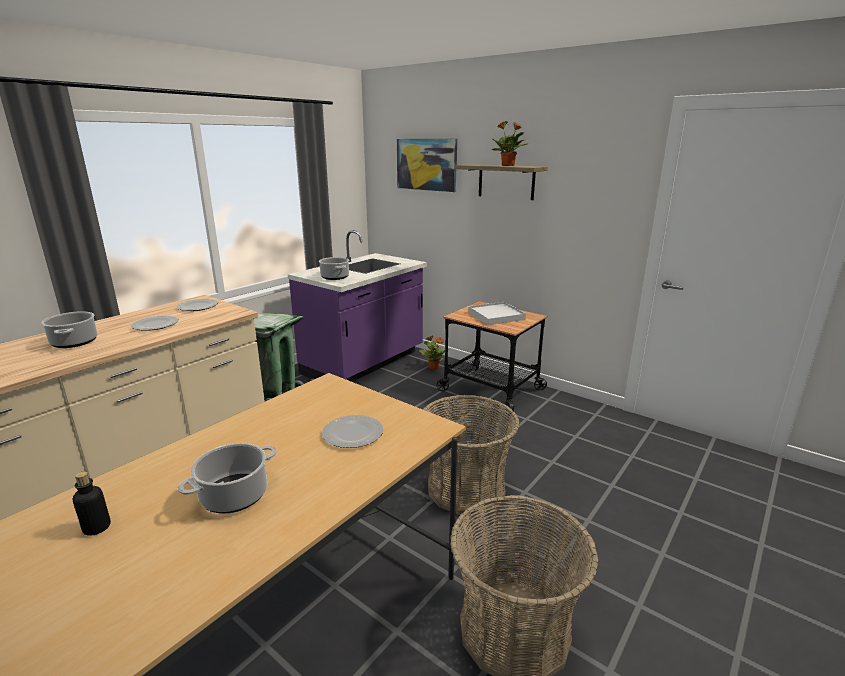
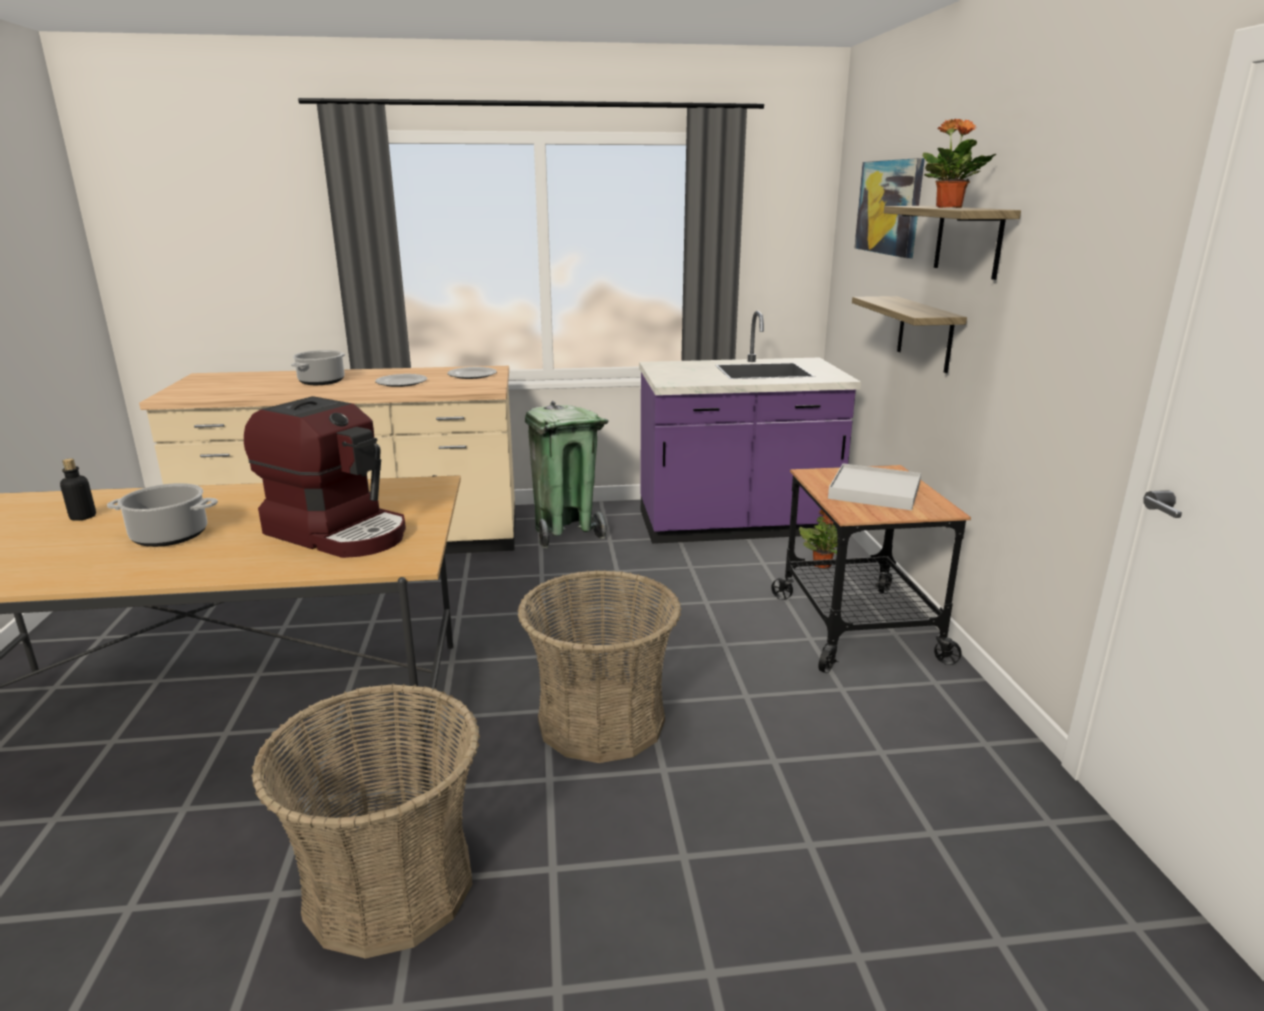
camera: 45 degrees right, 0 degrees up
cooking pot [319,257,349,280] -> none
plate [322,415,383,448] -> coffee machine [244,396,406,558]
none -> shelf [852,296,967,373]

